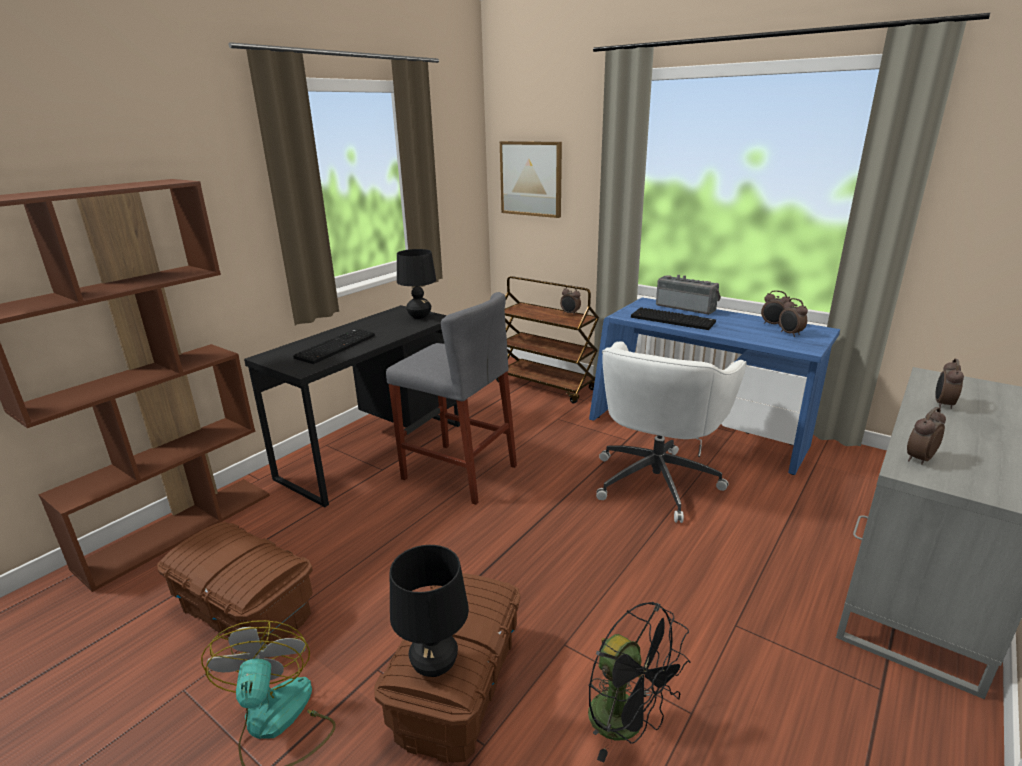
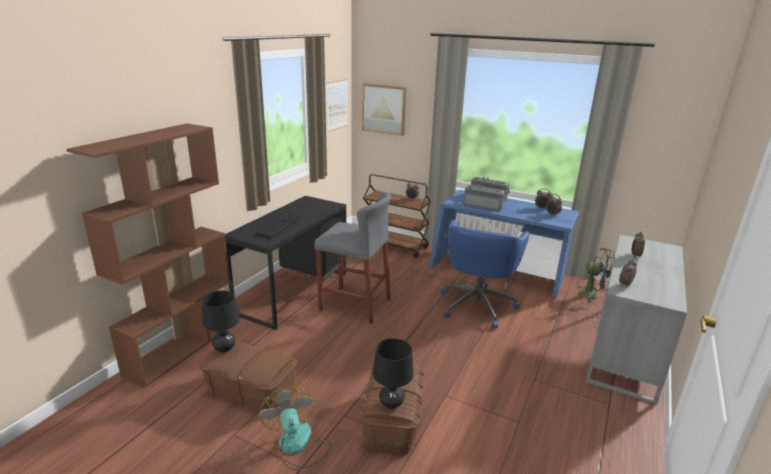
camera: 10 degrees left, 0 degrees up
black table lamp [397,249,436,319] -> black table lamp moved to [202,291,240,353]
black fan [588,602,690,763] -> black fan moved to [576,248,614,303]
white office chair [596,341,747,523] -> blue office chair [441,220,530,328]
keyboard [631,307,716,330] -> radio [464,185,505,211]
none -> picture [327,79,348,132]

